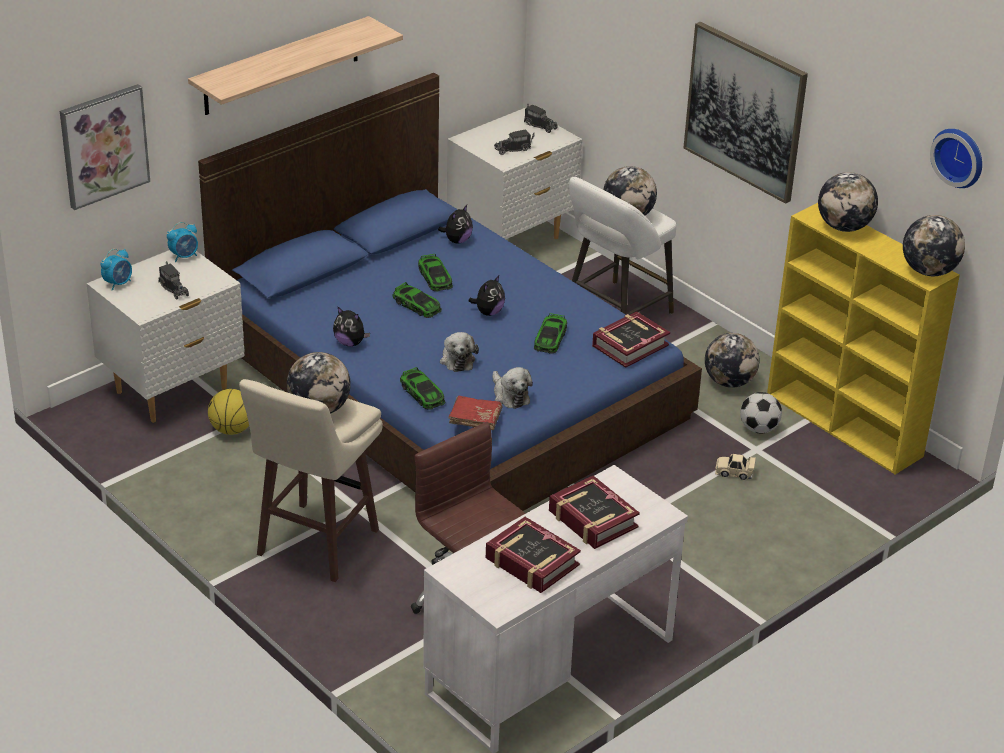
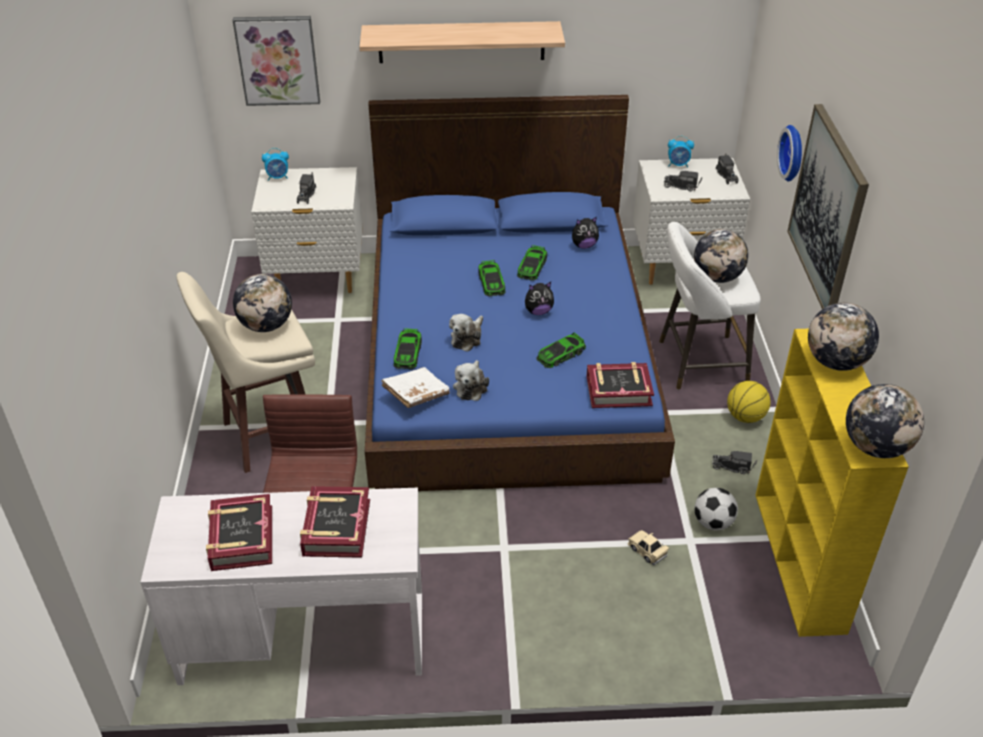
camera: 40 degrees right, 5 degrees up
alarm clock [167,222,198,262] -> alarm clock moved to [668,136,694,168]
basketball [208,389,249,435] -> basketball moved to [727,381,771,423]
plush toy [333,307,370,346] -> none
red book [448,396,503,430] -> white book [381,367,450,408]
globe [705,333,759,388] -> toy truck [712,451,757,474]
wall clock [930,129,982,188] -> wall clock moved to [777,125,802,182]

